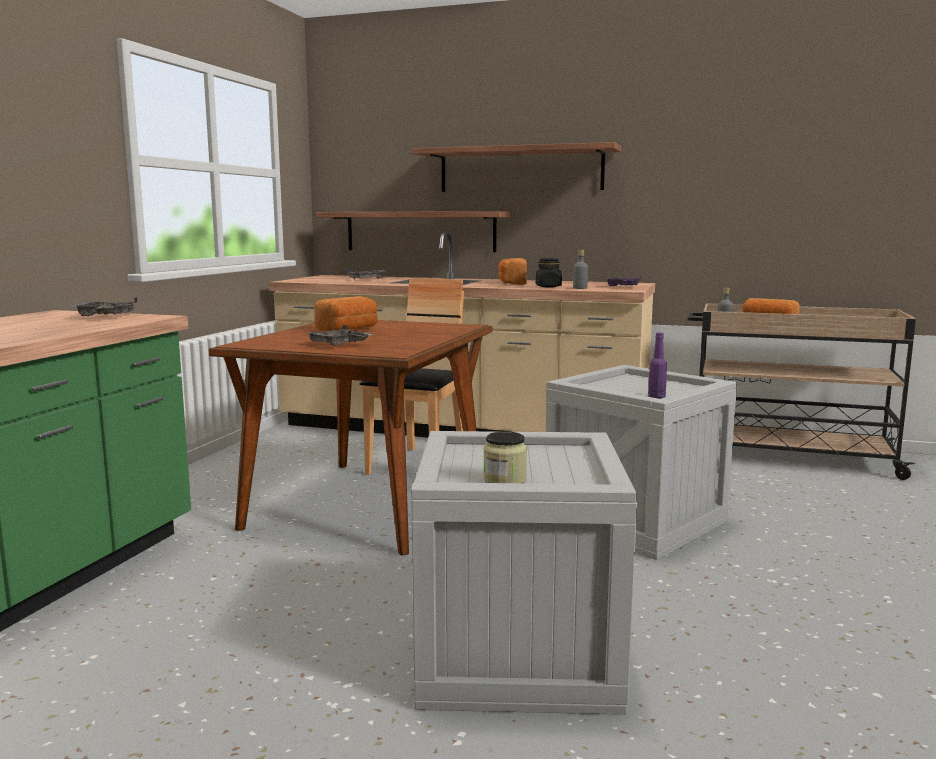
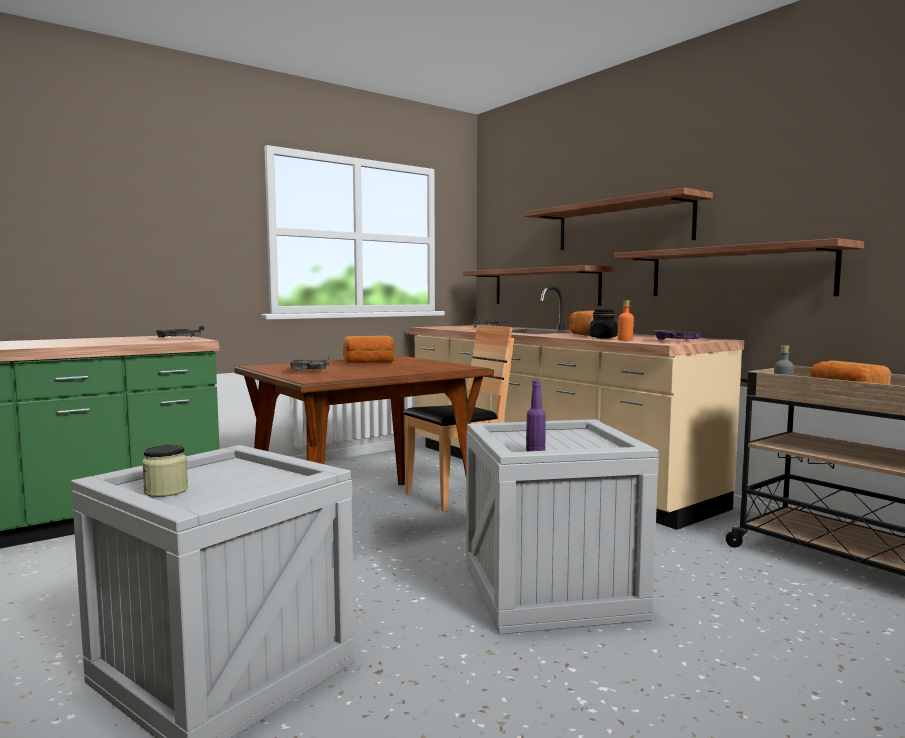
camera: 35 degrees right, 5 degrees down
grey bottle [573,250,588,289] -> orange bottle [618,300,634,341]
none -> shelf [614,238,864,296]

